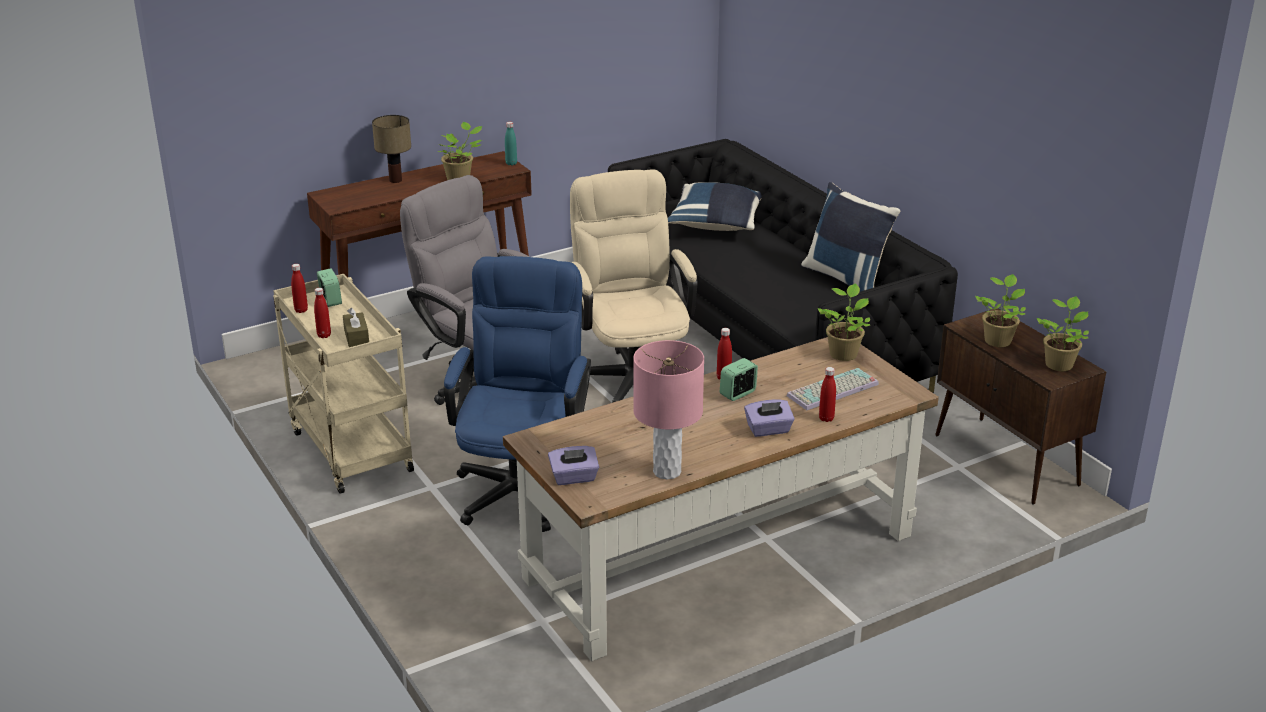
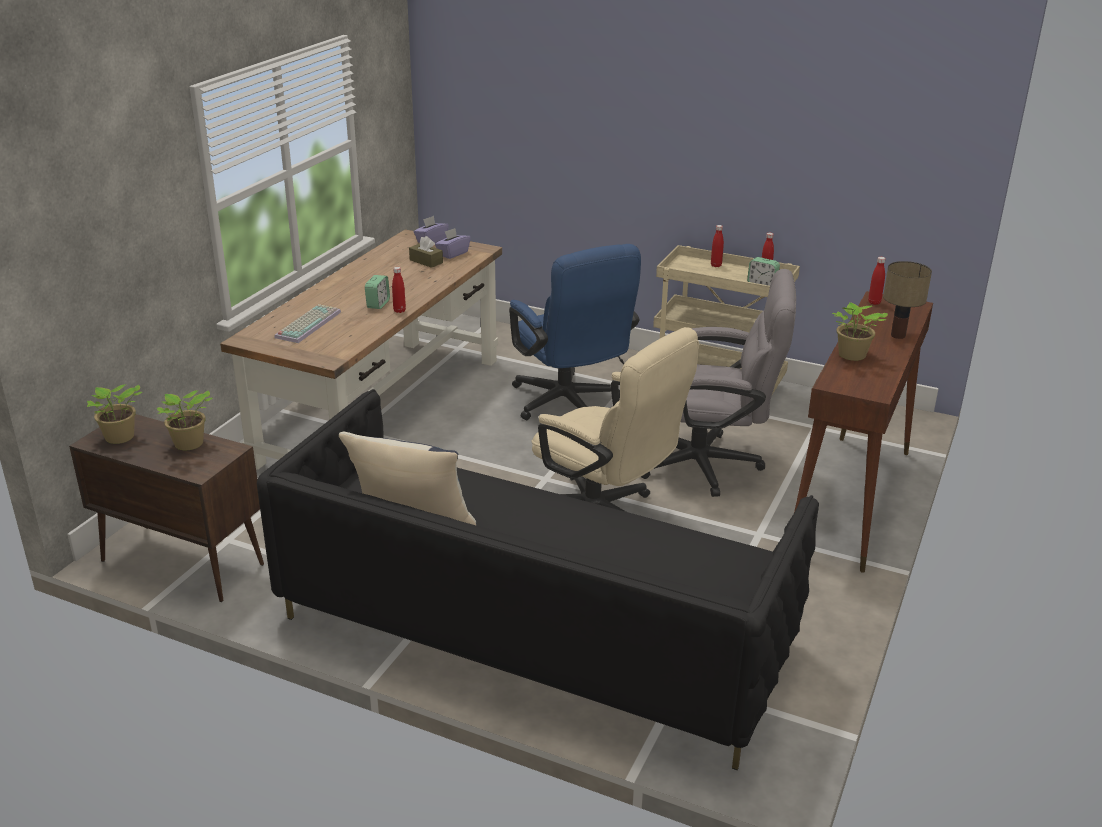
camera: 145 degrees right, 0 degrees up
brown tissue box [343,308,369,347] -> brown tissue box moved to [409,236,443,268]
turquoise bottle [505,122,517,166] -> none
pink table lamp [633,340,704,480] -> none
blue pillow [668,182,762,231] -> none
purple tissue box [744,399,795,437] -> purple tissue box moved to [435,228,470,259]
potted plant [818,283,870,361] -> none
red bottle [819,367,836,422] -> red bottle moved to [868,257,886,305]

